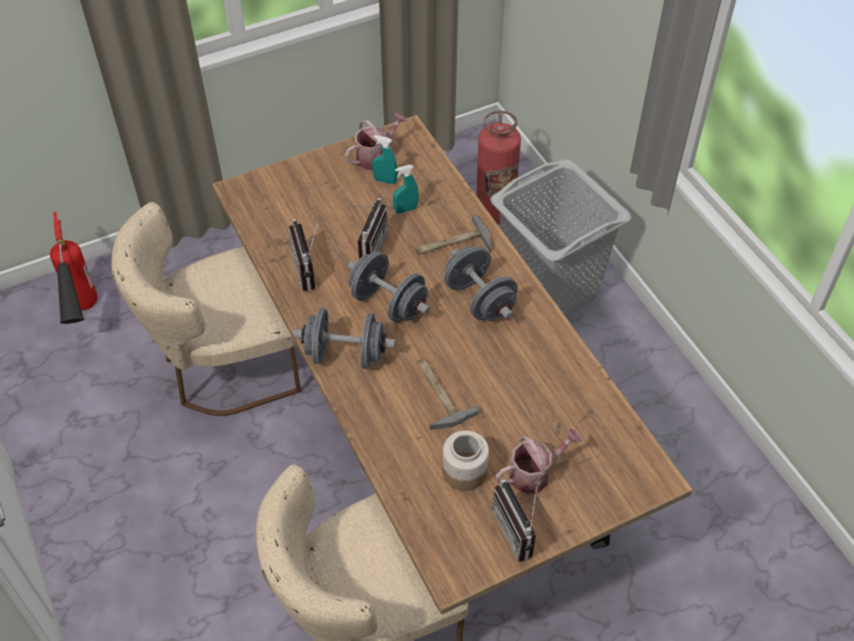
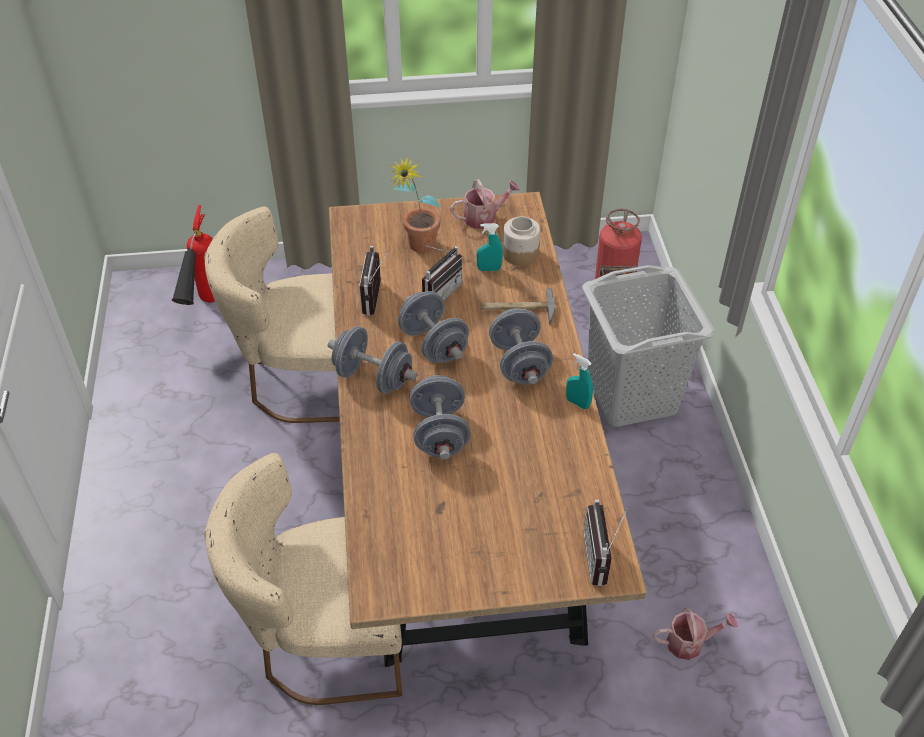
camera: 20 degrees right, 5 degrees down
turquoise spray bottle [372,135,398,184] -> turquoise spray bottle moved to [566,353,593,409]
hammer [417,358,479,430] -> grey dumbbell [409,375,471,460]
jar [442,430,489,491] -> jar moved to [503,216,540,266]
radio [492,479,538,562] -> radio moved to [584,500,628,586]
watering can [496,428,582,494] -> watering can moved to [653,607,738,660]
none -> potted plant [389,155,441,253]

